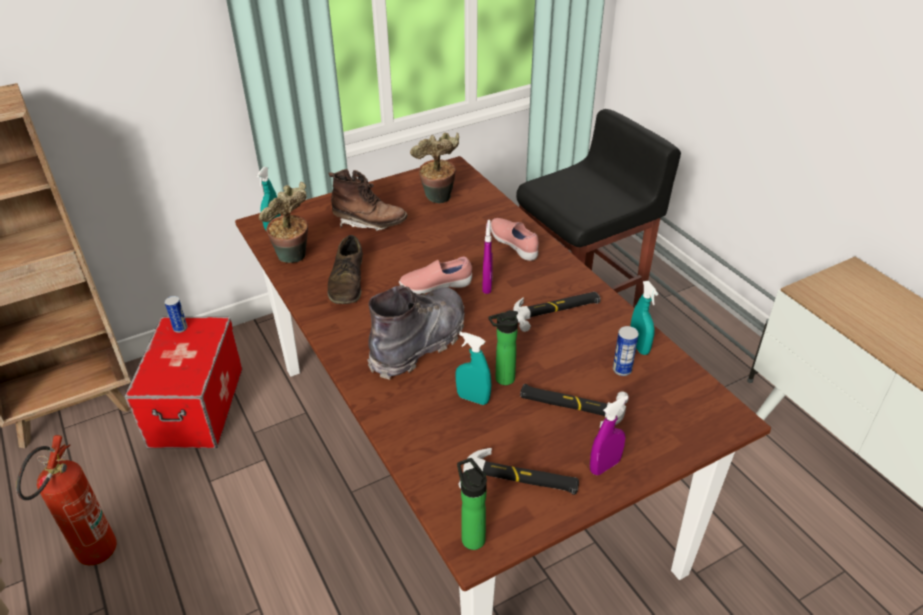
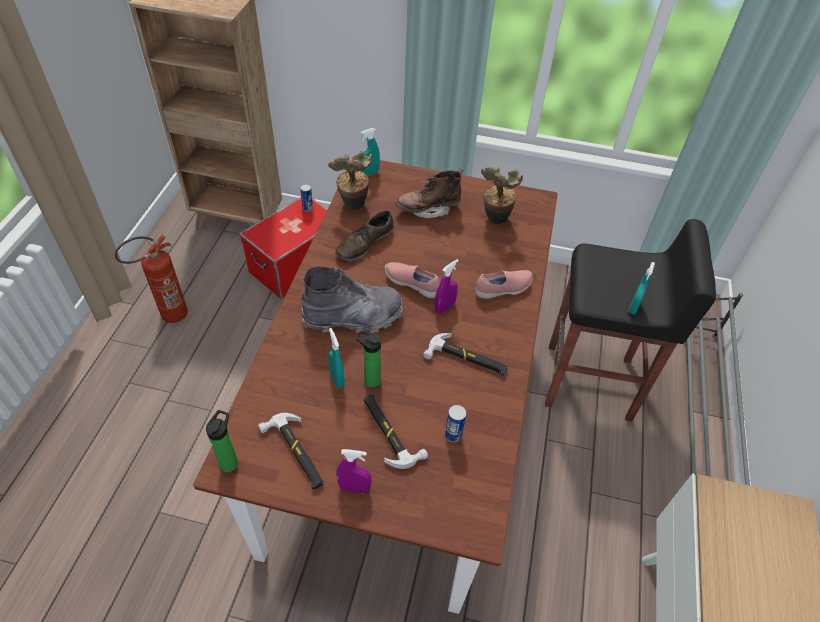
camera: 40 degrees right, 10 degrees up
brown boot [328,169,408,231] -> brown boot turned 105 degrees clockwise [395,168,464,218]
pink shoe [491,218,539,261] -> pink shoe turned 60 degrees clockwise [475,270,533,299]
turquoise spray bottle [630,281,658,355] -> turquoise spray bottle moved to [629,262,655,314]

